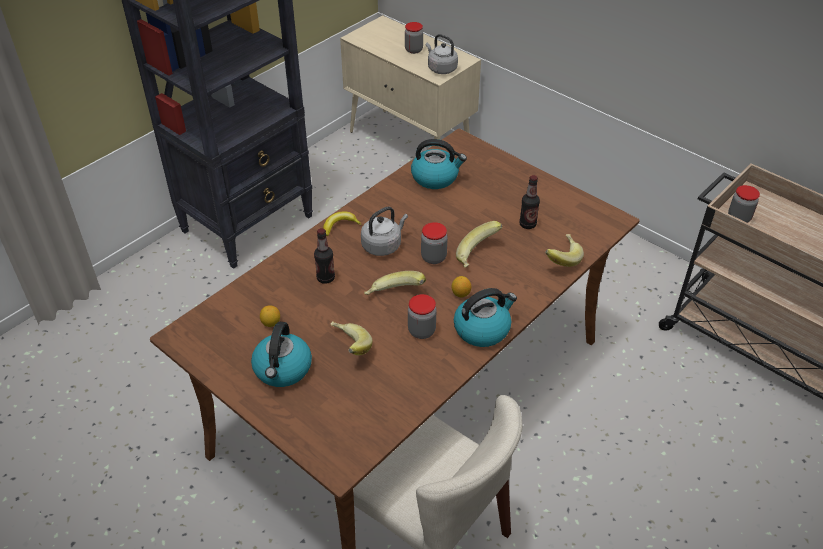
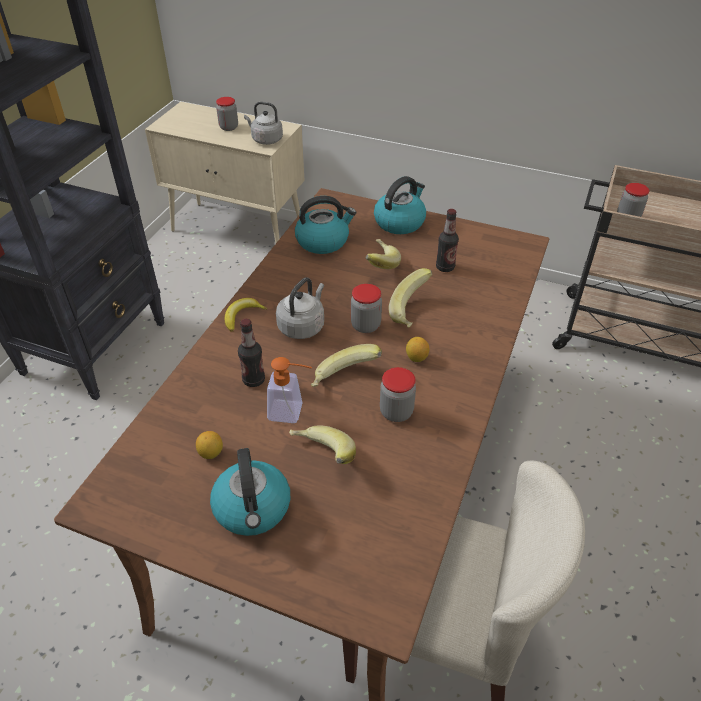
camera: 20 degrees left, 0 degrees up
kettle [454,288,517,347] -> kettle moved to [374,176,426,234]
banana [545,234,584,267] -> banana moved to [366,239,401,269]
none -> soap dispenser [267,357,312,423]

